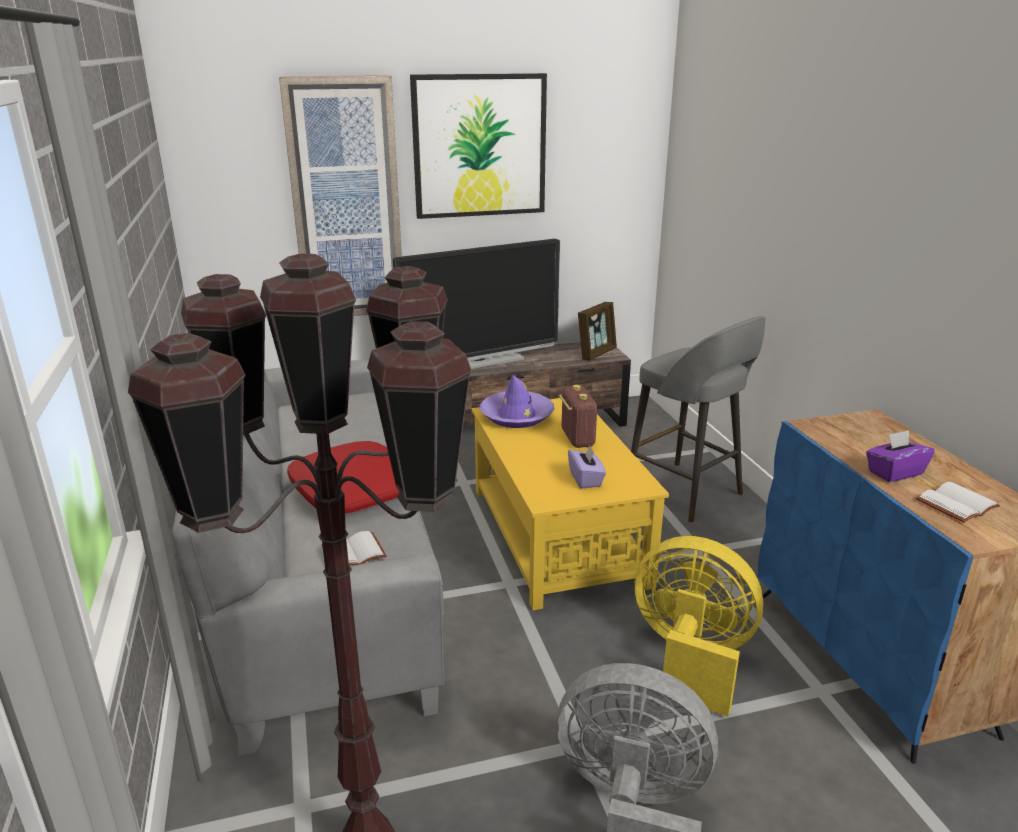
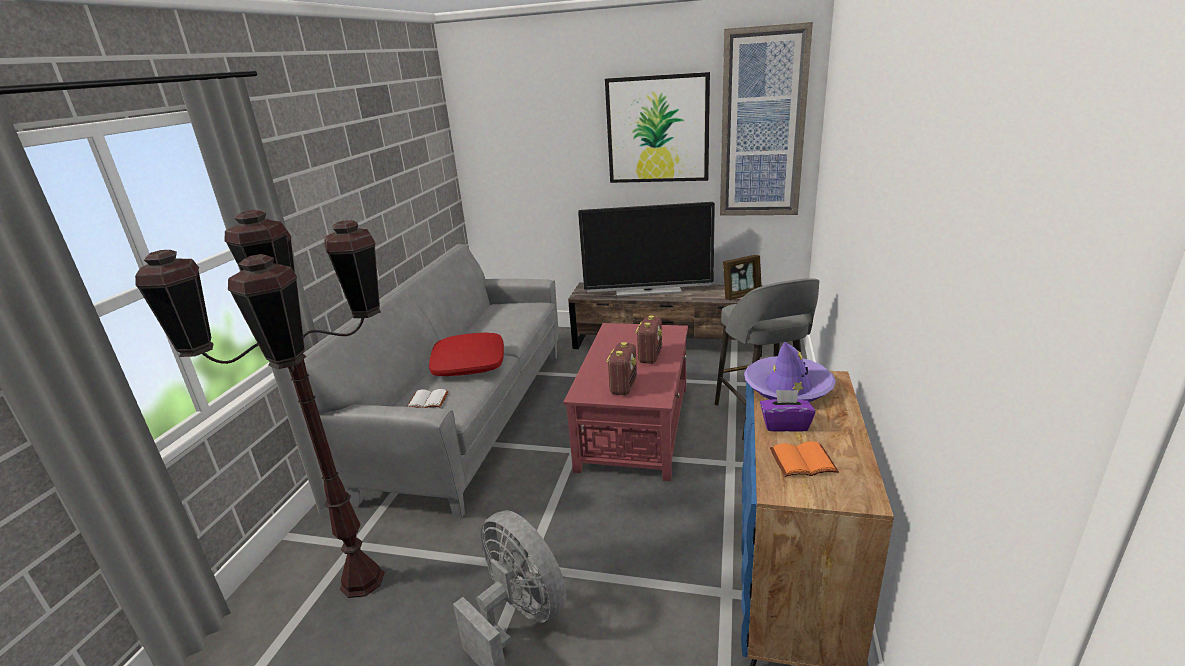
camera: 30 degrees right, 0 degrees up
picture [279,75,402,316] -> picture moved to [720,22,813,216]
yellow coffee table [472,398,669,610] -> red coffee table [563,323,688,481]
purple hat [479,375,554,428] -> purple hat moved to [744,341,836,402]
purple tissue box [568,445,606,489] -> radio [606,342,637,395]
yellow fan [635,536,763,717] -> none
white book [916,482,1000,523] -> orange book [770,441,839,477]

